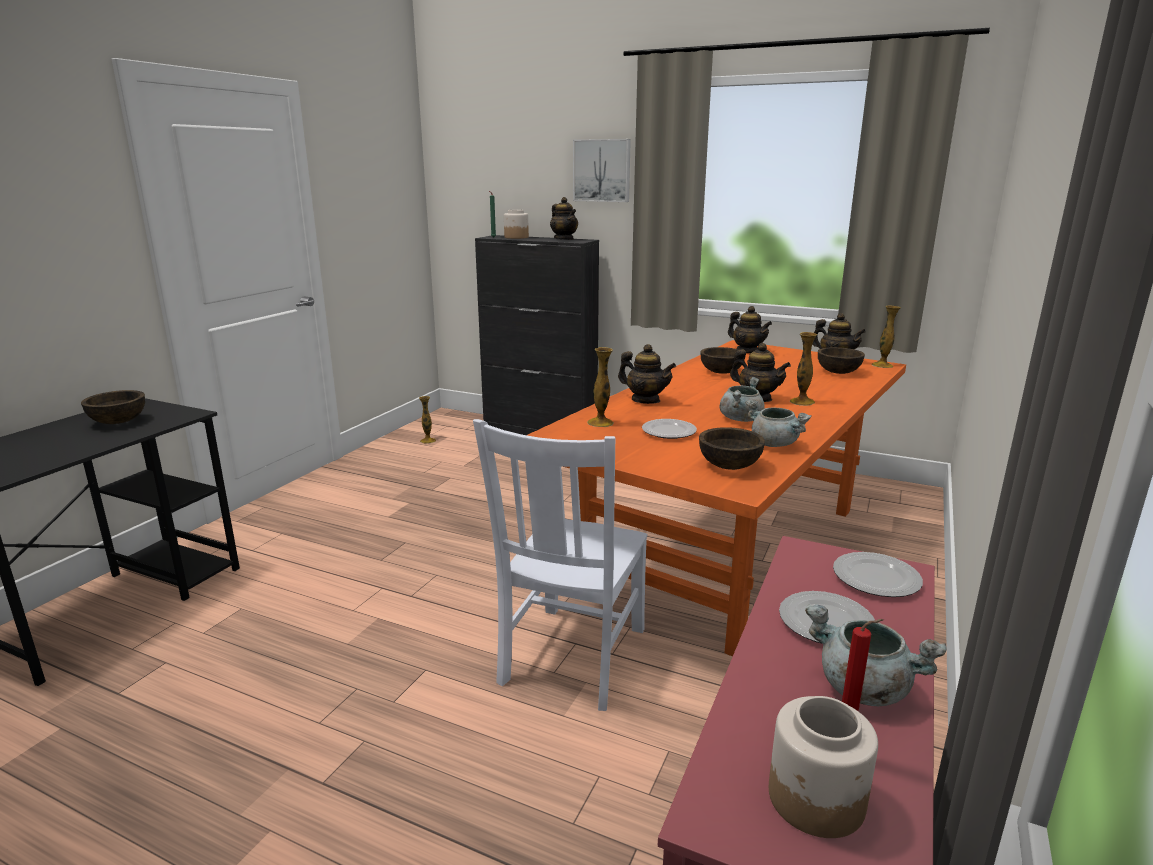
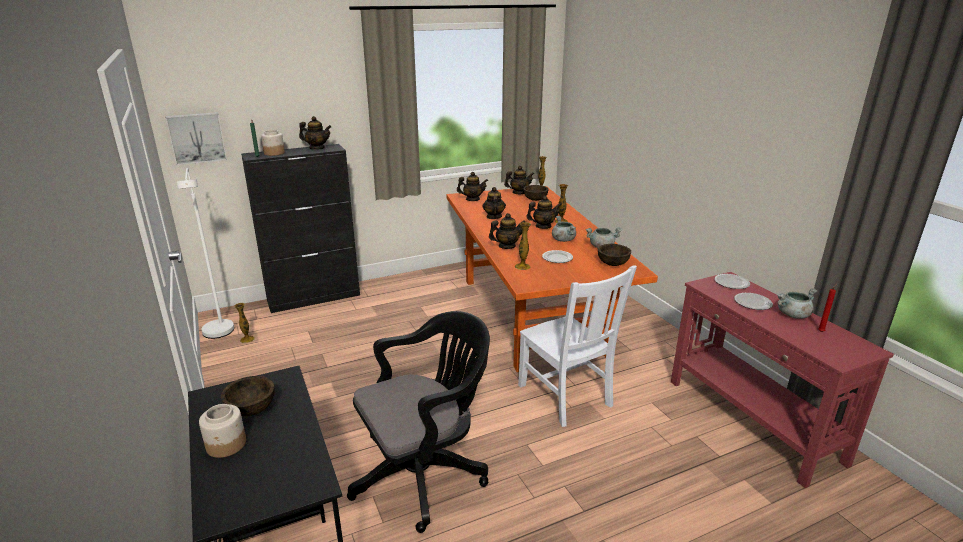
camera: 50 degrees left, 5 degrees up
picture [573,139,631,202] -> picture moved to [165,112,227,165]
brown bowl [700,347,746,374] -> teapot [482,187,506,219]
jar [769,696,878,838] -> jar moved to [199,404,246,458]
none -> white floor lamp [176,168,234,339]
none -> black office chair [347,311,490,533]

